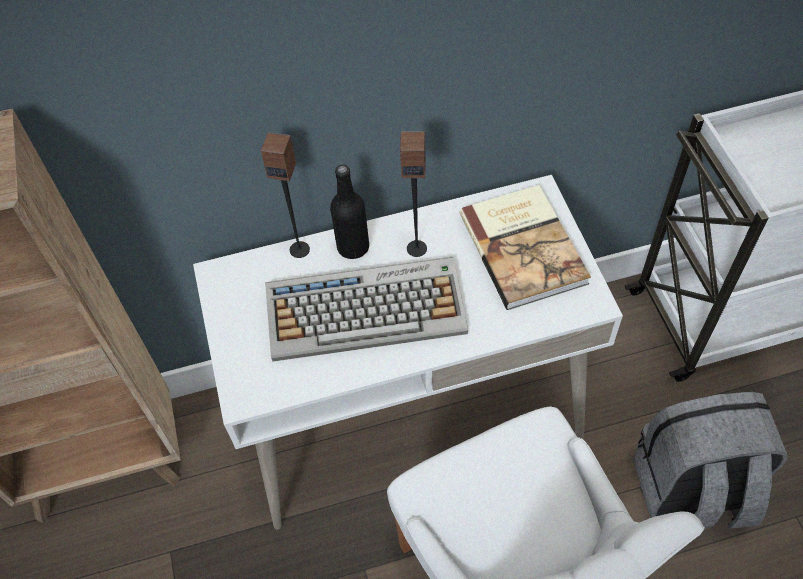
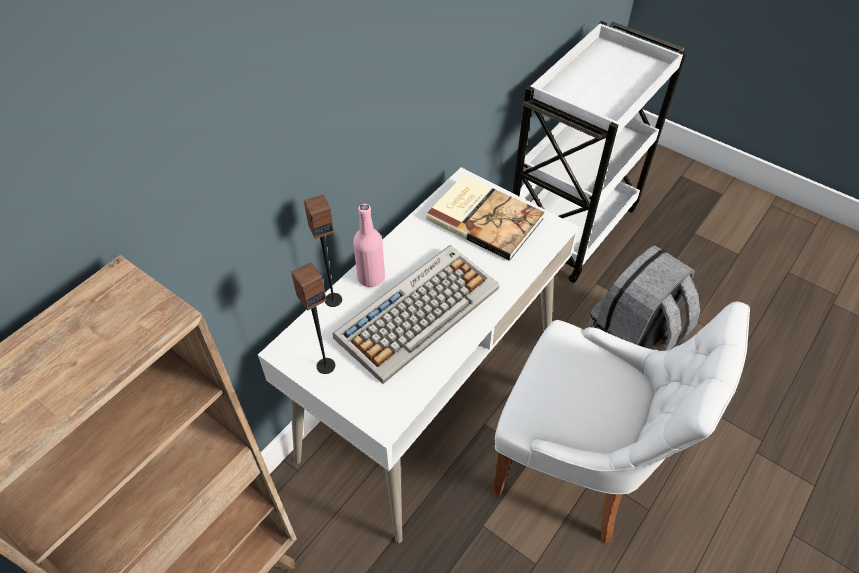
camera: 40 degrees left, 5 degrees down
black bottle [330,165,369,259] -> pink bottle [353,204,385,287]
speaker [400,132,427,257] -> speaker moved to [291,262,335,374]

